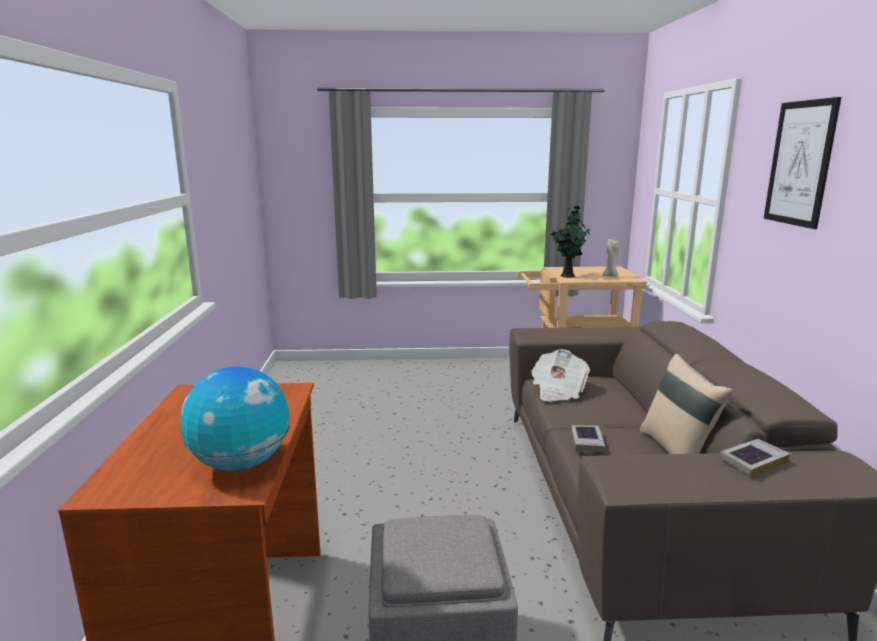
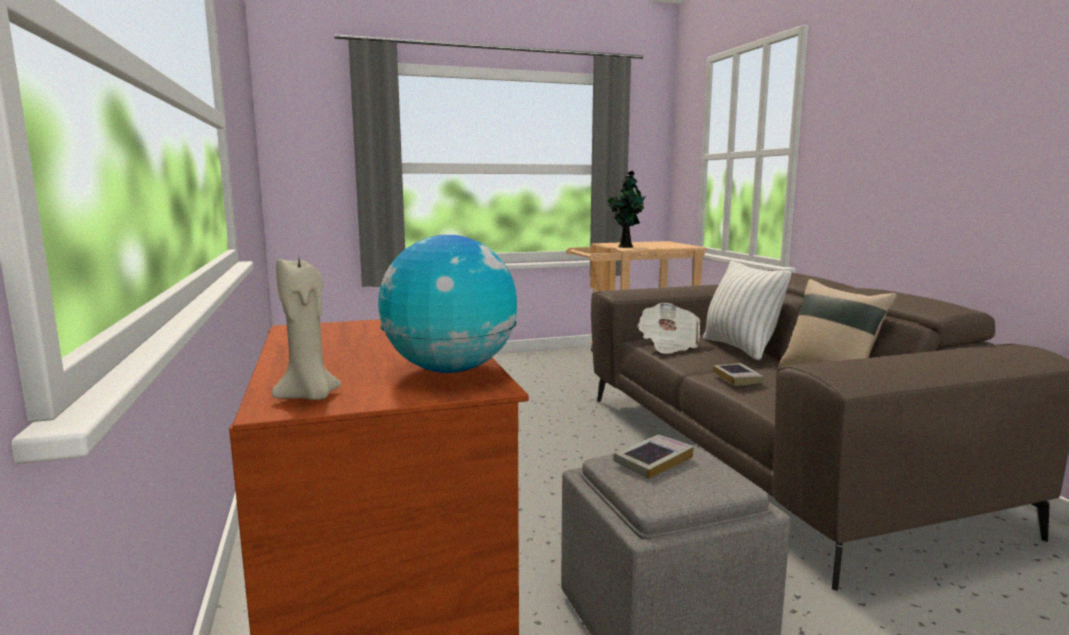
camera: 15 degrees left, 5 degrees down
beige candle [602,239,619,277] -> beige candle moved to [272,259,341,400]
book [719,439,790,476] -> book moved to [613,435,694,479]
picture [764,97,841,229] -> none
none -> white pillow [703,261,792,360]

